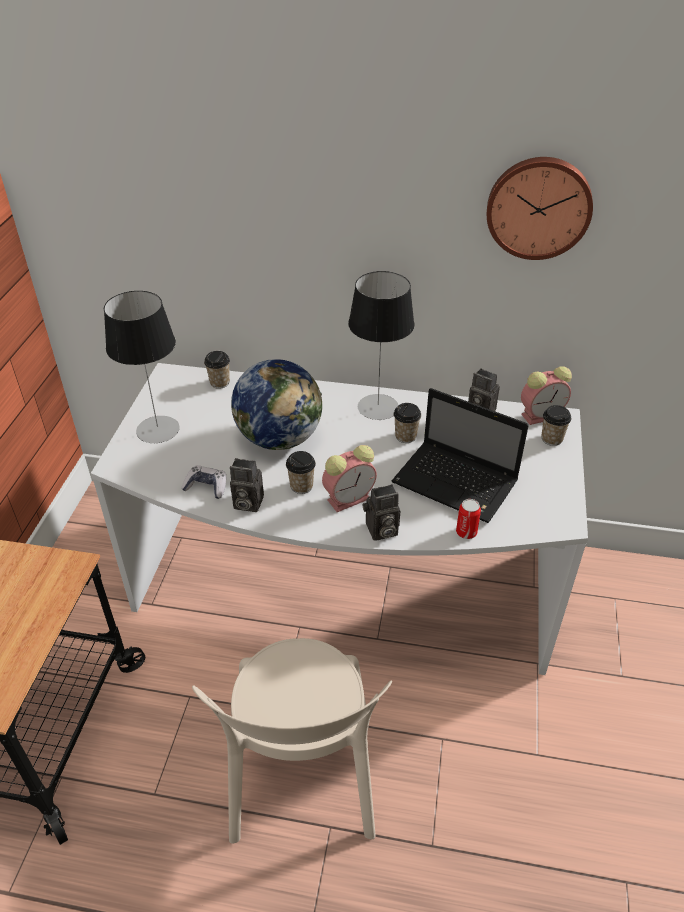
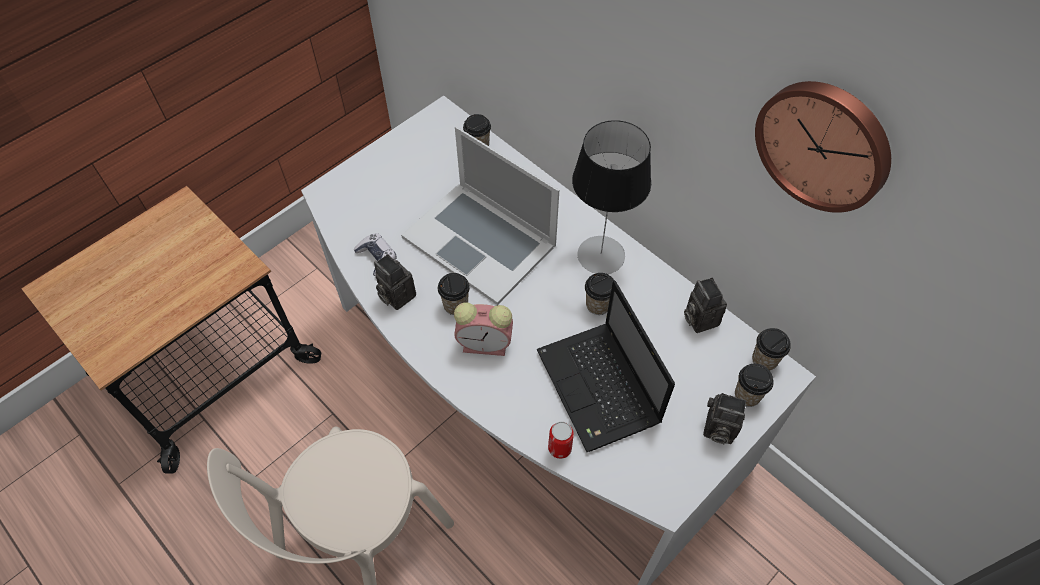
camera: 35 degrees right, 15 degrees up
table lamp [104,291,179,443] -> none
globe [231,359,322,450] -> laptop [401,126,559,305]
camera [363,484,400,541] -> camera moved to [703,393,746,444]
alarm clock [521,366,572,425] -> cup [752,328,791,371]

